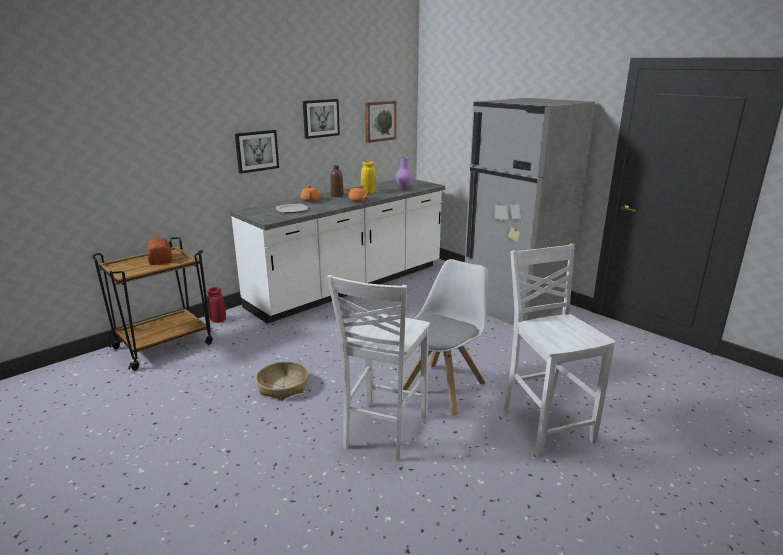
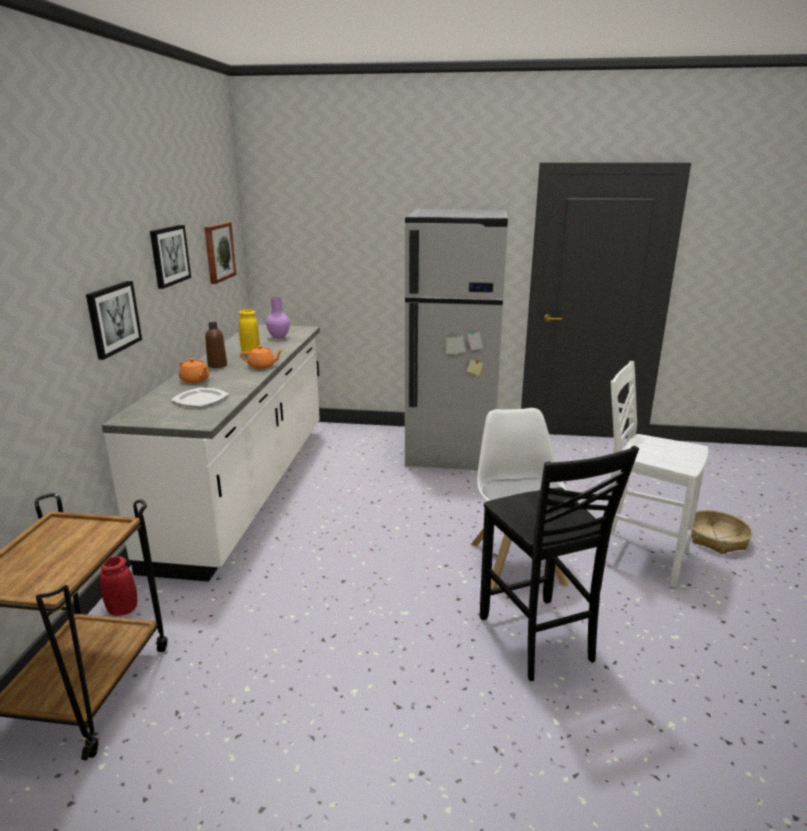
camera: 40 degrees left, 0 degrees up
bread [147,238,173,265] -> none
basket [256,362,308,401] -> basket moved to [692,510,752,554]
white chair [327,275,430,461] -> black chair [480,446,639,681]

